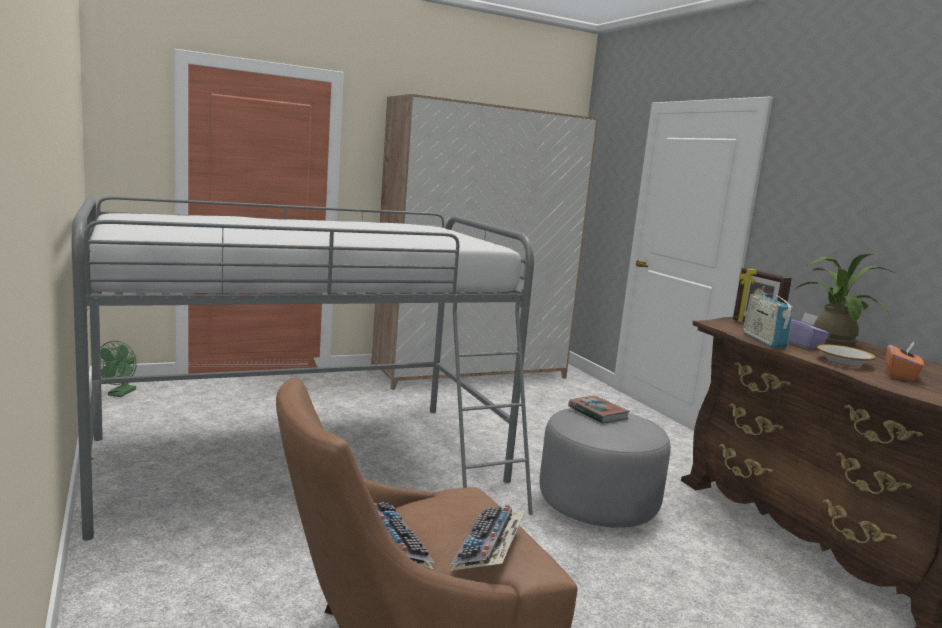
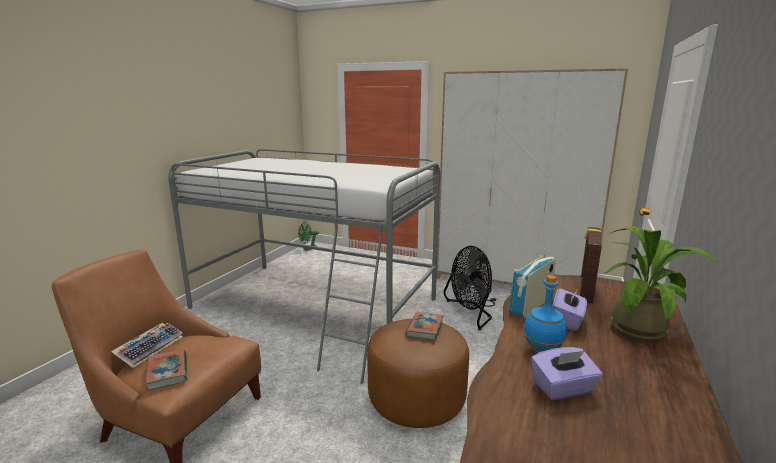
camera: 50 degrees right, 5 degrees up
keyboard [451,504,525,571] -> book [145,350,187,391]
grey ottoman [539,408,671,528] -> brown ottoman [367,319,469,428]
bowl [817,344,876,367] -> blue bottle [523,275,567,353]
orange tissue box [886,342,924,381] -> purple tissue box [531,347,603,400]
none -> black fan [444,246,496,330]

